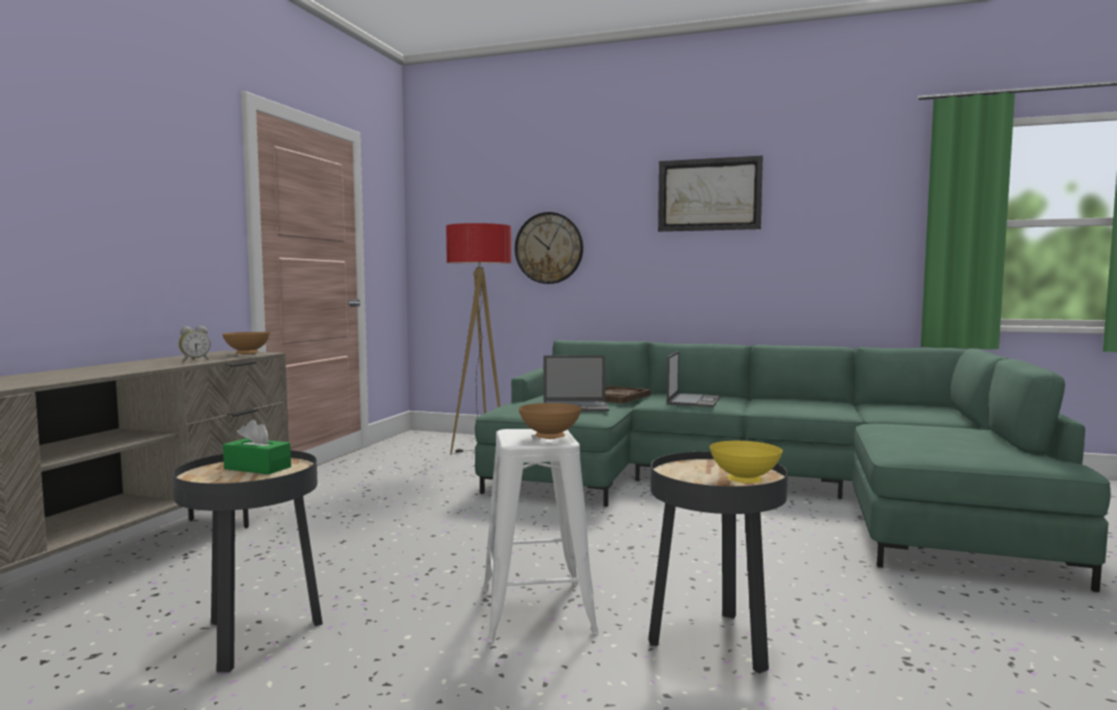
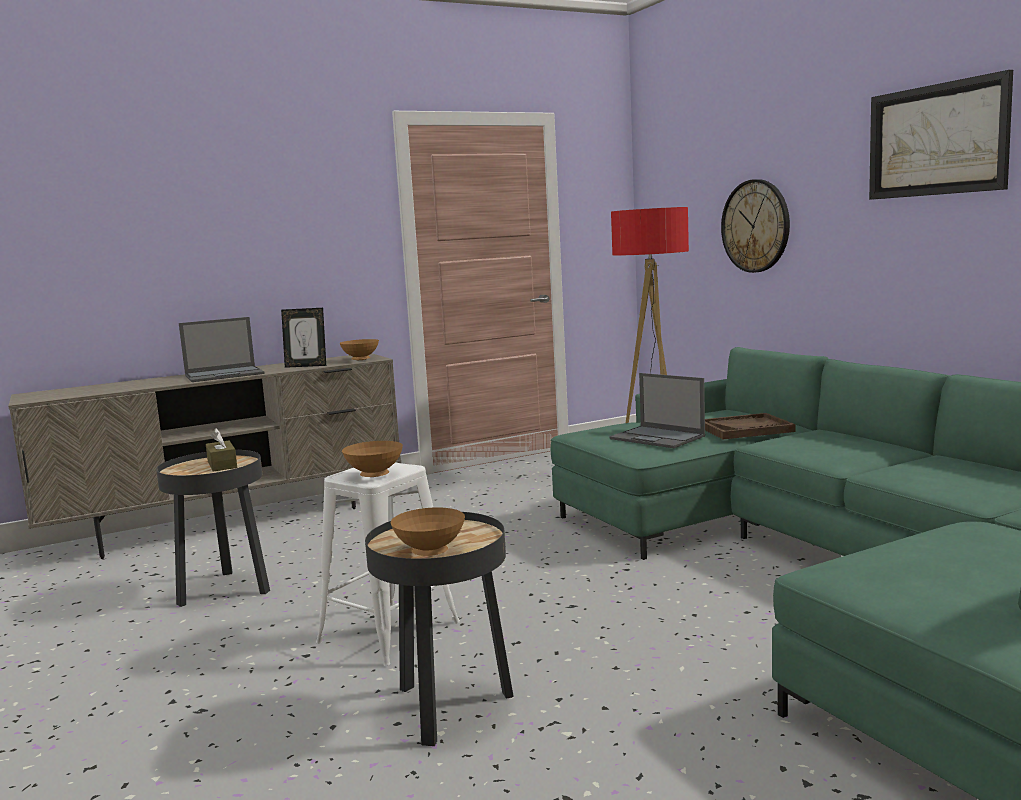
camera: 45 degrees right, 5 degrees up
alarm clock [179,326,210,362] -> picture frame [281,308,326,368]
green tissue box [223,420,291,475] -> brown tissue box [206,428,237,472]
laptop [667,351,720,407] -> laptop moved to [179,317,264,382]
yellow bowl [709,441,783,483] -> brown bowl [391,507,465,556]

